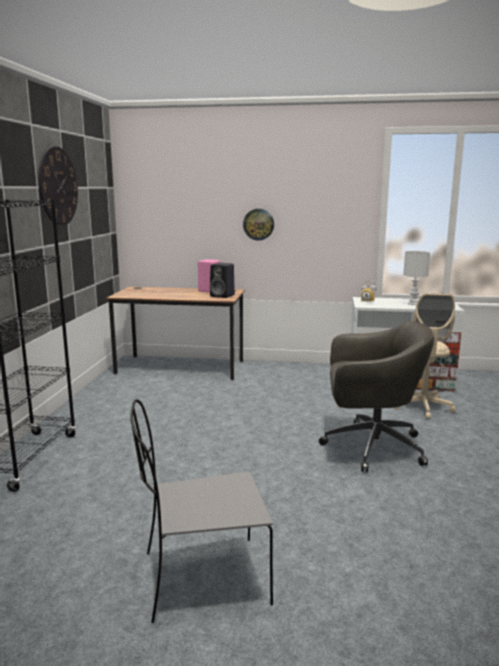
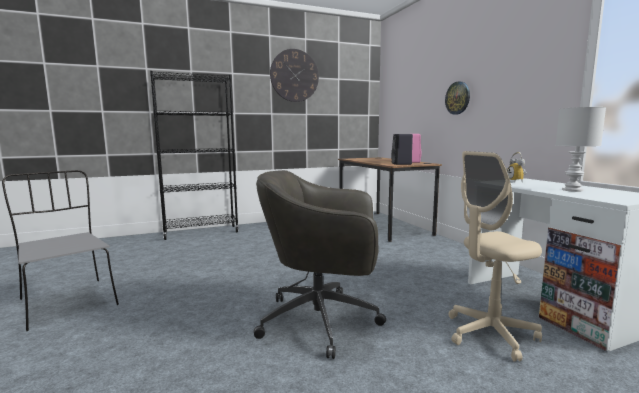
camera: 60 degrees right, 5 degrees down
grey office chair [319,321,434,472] -> grey office chair turned 120 degrees clockwise [254,170,386,359]

